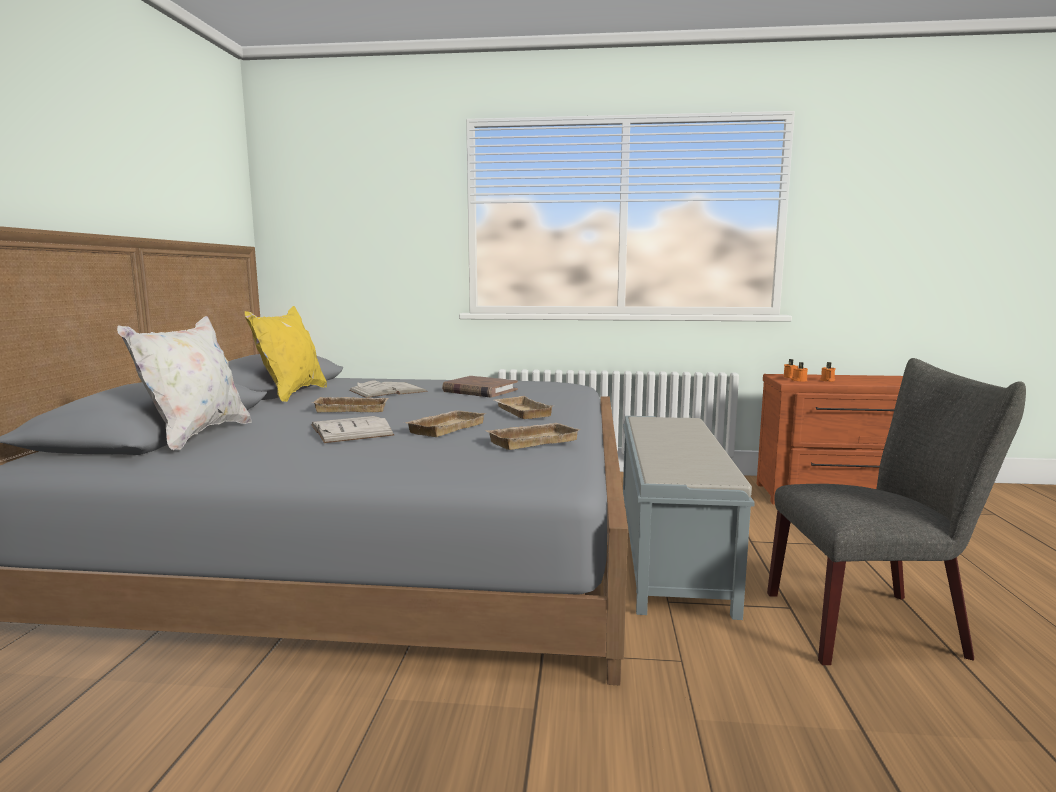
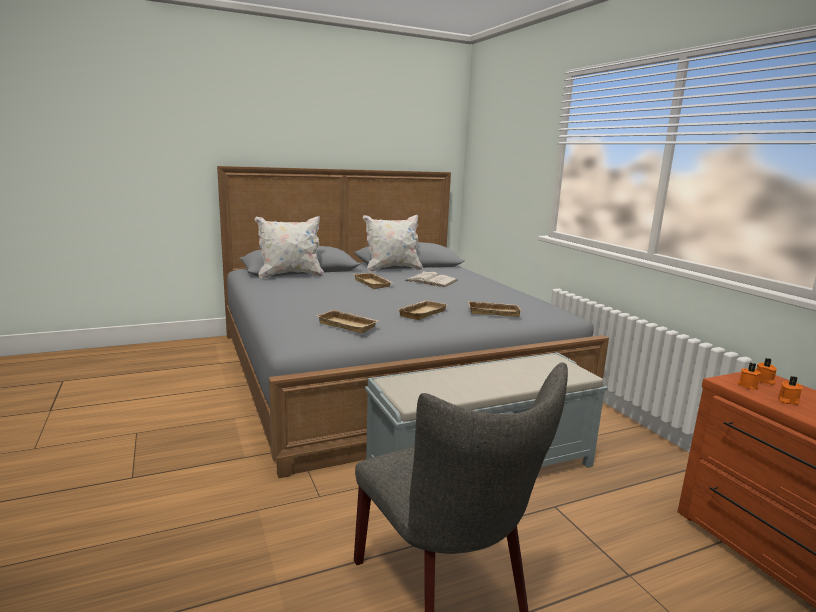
camera: 60 degrees right, 5 degrees up
yellow pillow [245,306,327,402] -> white pillow [363,215,423,272]
white book [311,416,394,443] -> none
beige tray [403,410,486,437] -> beige tray moved to [468,301,521,317]
brown book [442,376,518,398] -> none

